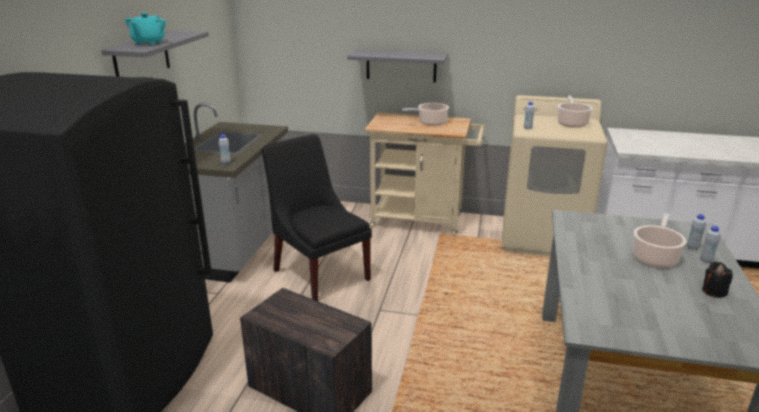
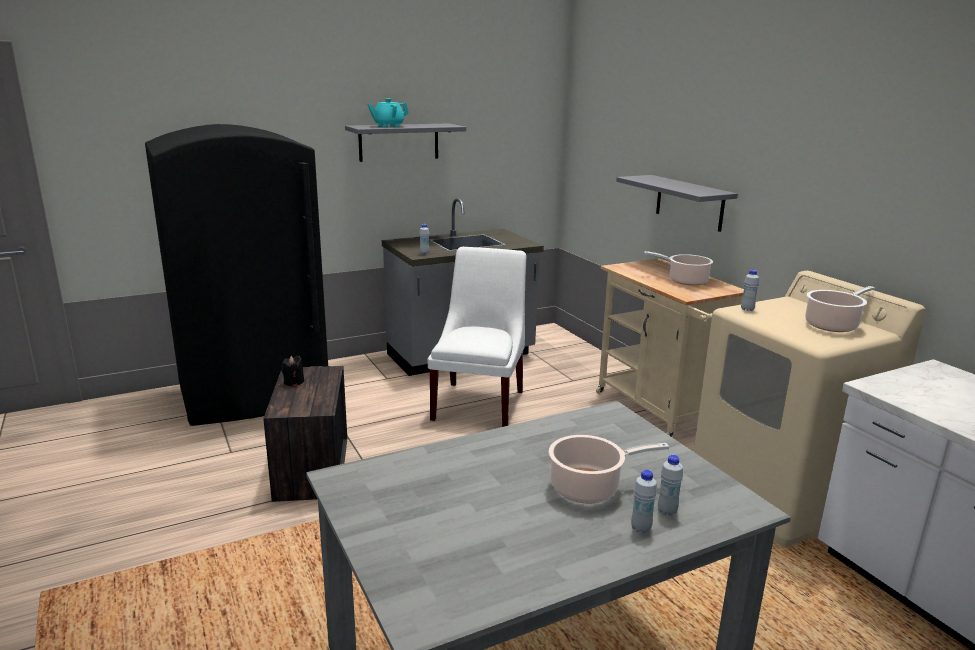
camera: 50 degrees right, 5 degrees down
black chair [261,134,372,301] -> white chair [428,247,527,427]
black candle [702,262,733,298] -> black candle moved to [281,356,304,387]

